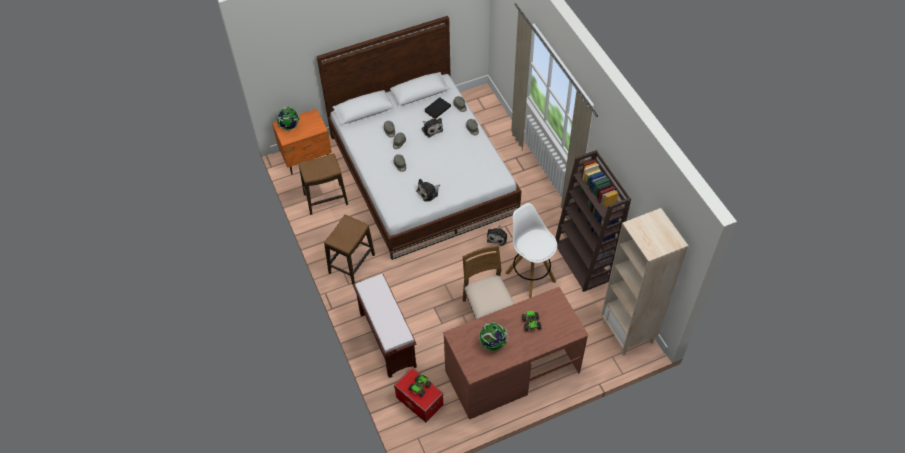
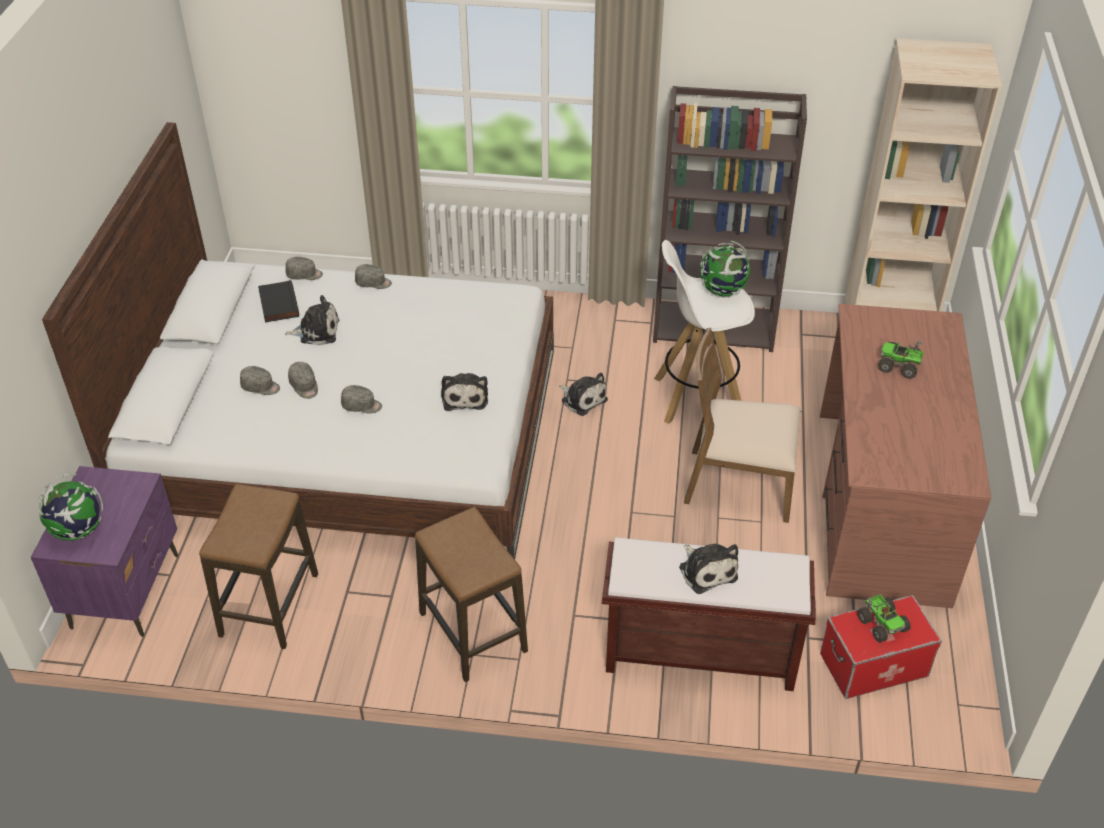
camera: 60 degrees left, 10 degrees down
orange nightstand [272,109,332,174] -> purple nightstand [31,466,178,637]
globe [479,322,508,351] -> globe moved to [700,241,750,297]
none -> plush toy [679,544,738,594]

